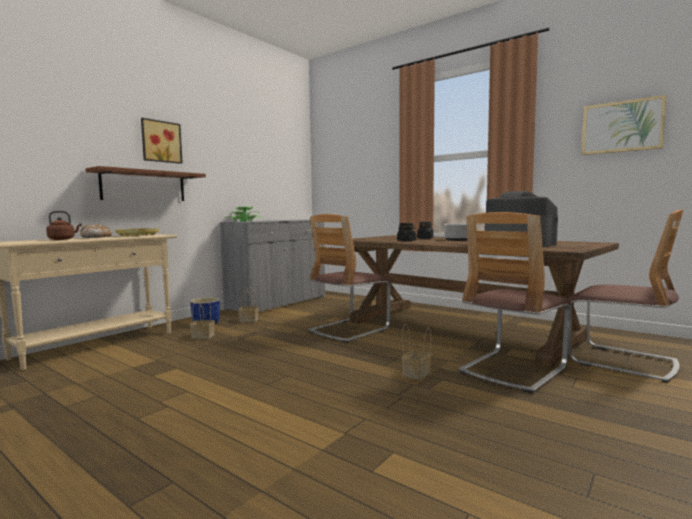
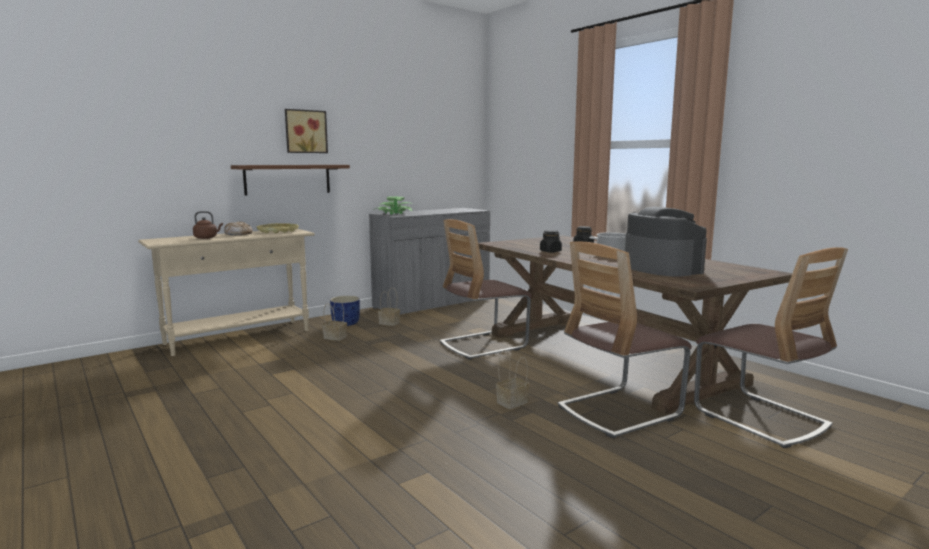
camera: 15 degrees right, 5 degrees up
picture [582,95,666,155] -> none

